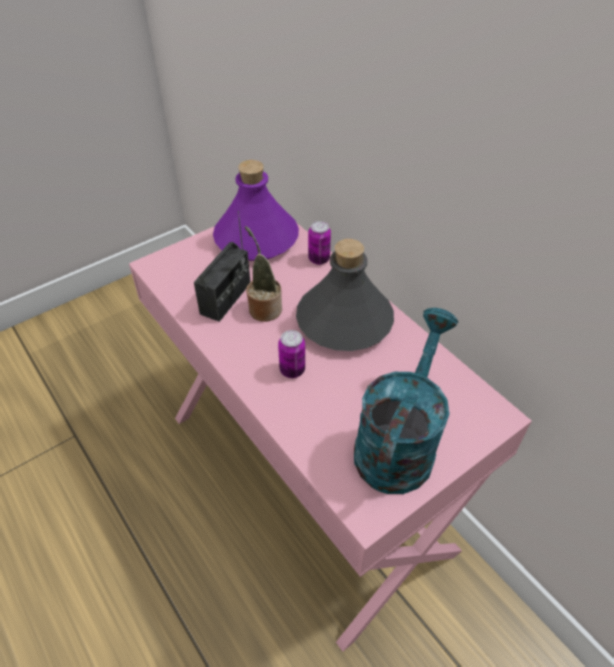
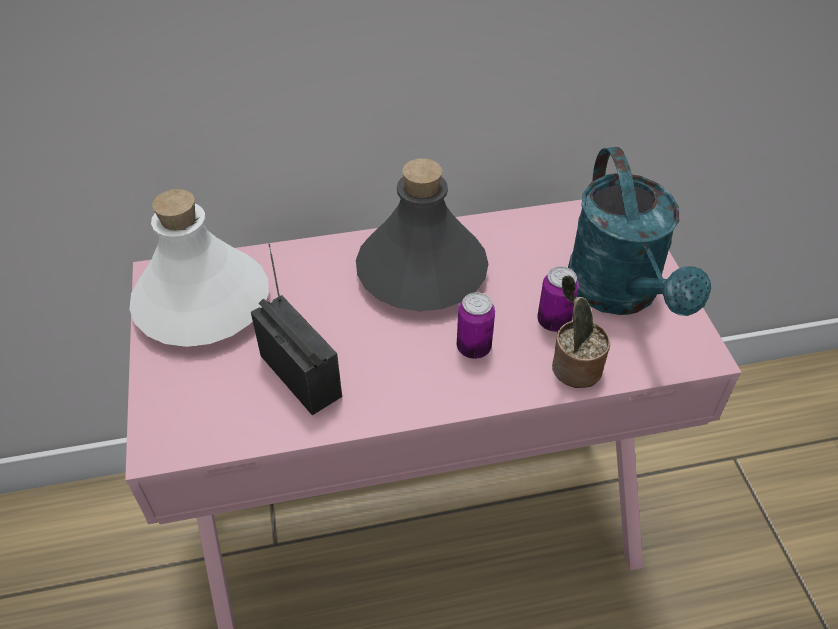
camera: 65 degrees left, 0 degrees up
purple bottle [213,160,299,261] -> white bottle [129,189,269,347]
potted plant [245,226,282,322] -> potted plant moved to [552,275,610,388]
can [308,221,331,265] -> can moved to [537,266,579,332]
turquoise watering can [354,308,458,494] -> turquoise watering can turned 150 degrees counterclockwise [568,147,711,316]

